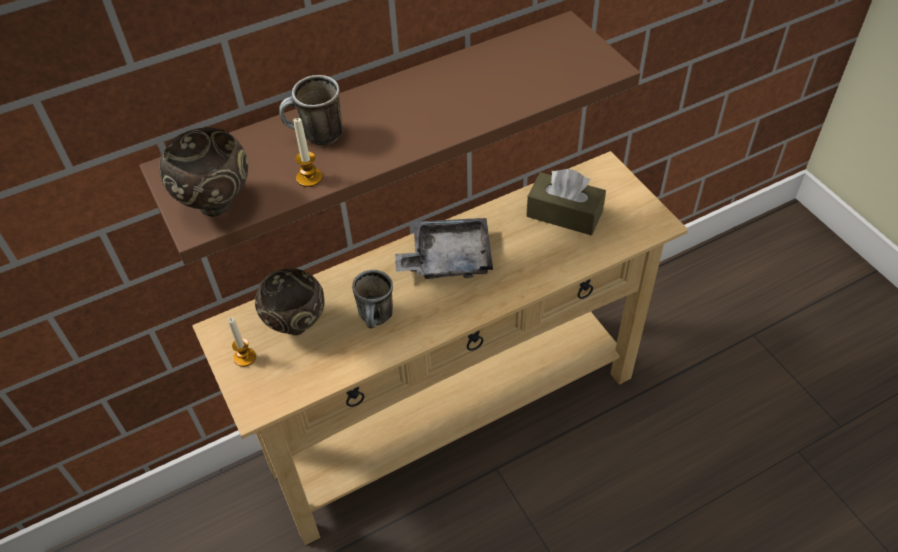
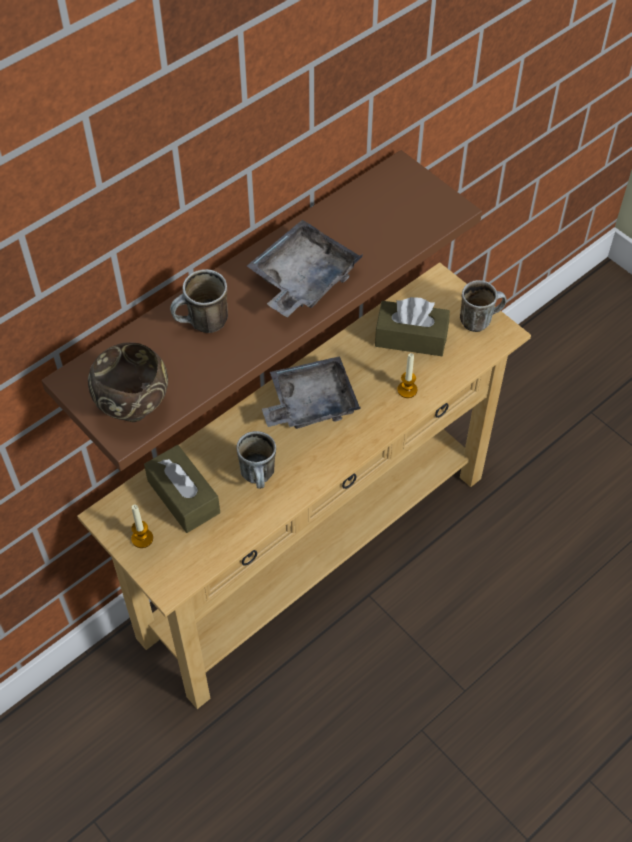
camera: 15 degrees left, 5 degrees up
brown bowl [255,268,325,335] -> brown tissue box [144,445,220,533]
candle [293,118,323,187] -> candle moved to [397,353,417,398]
none -> grey tray [247,220,363,317]
none -> mug [460,280,507,332]

